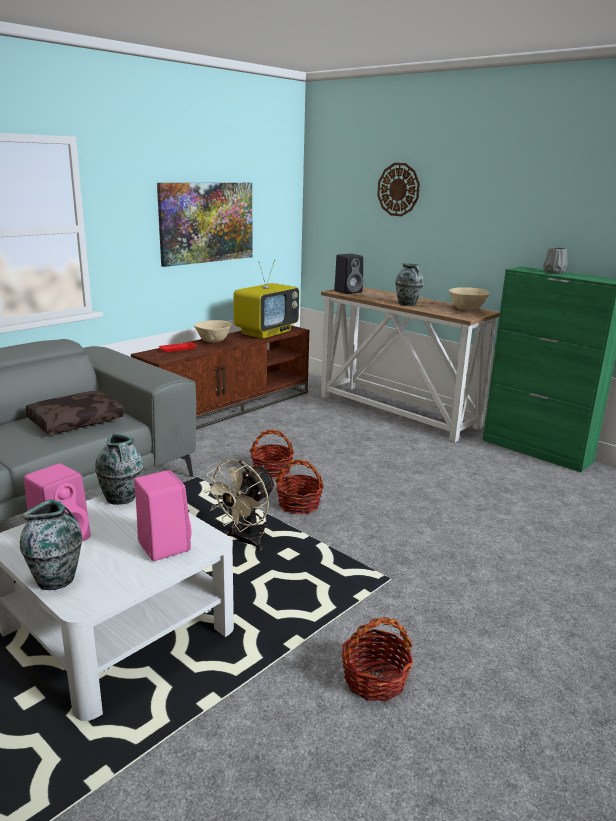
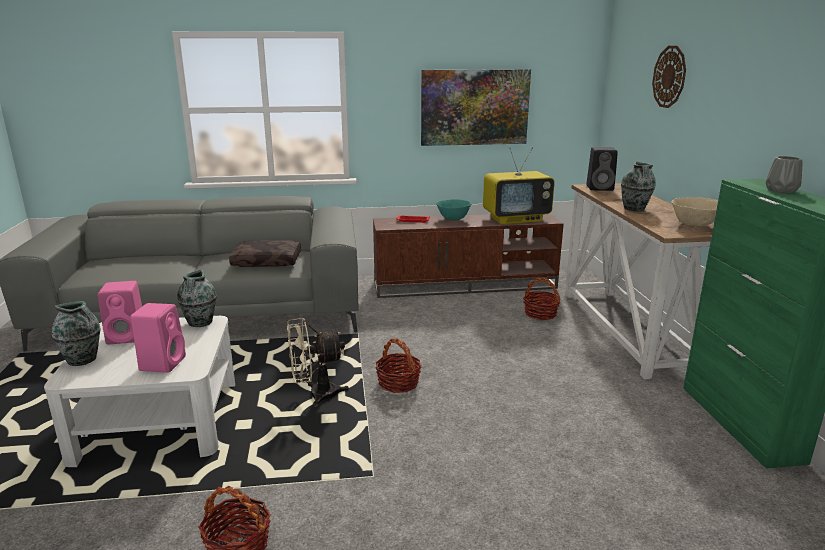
camera: 40 degrees right, 0 degrees up
beige bowl [194,320,231,343] -> turquoise bowl [436,199,472,220]
basket [250,429,294,479] -> basket moved to [523,278,560,320]

